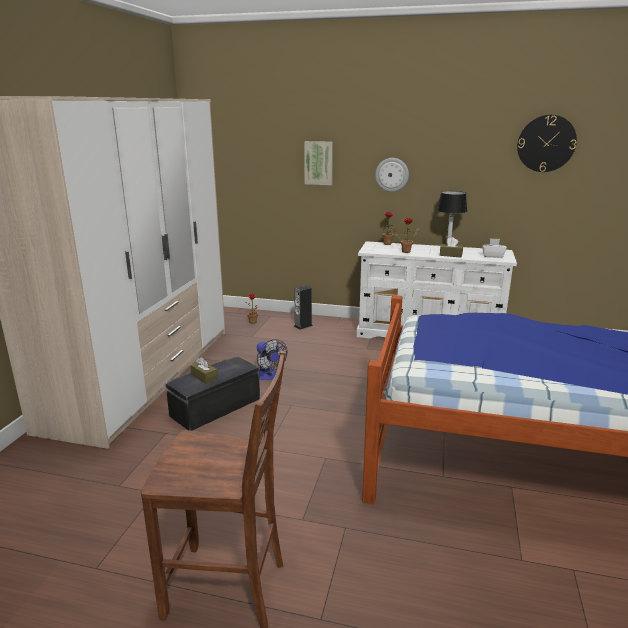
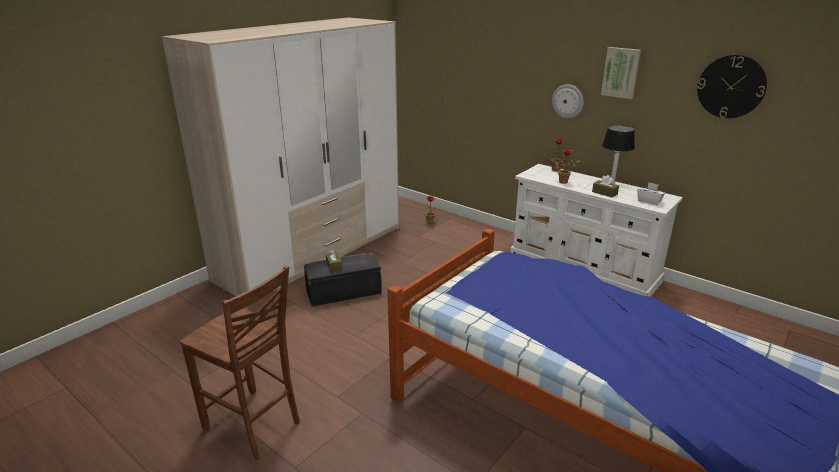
camera: 25 degrees right, 5 degrees up
fan [257,339,287,380] -> none
speaker [294,285,313,330] -> none
picture [304,141,333,185] -> picture moved to [601,47,641,99]

